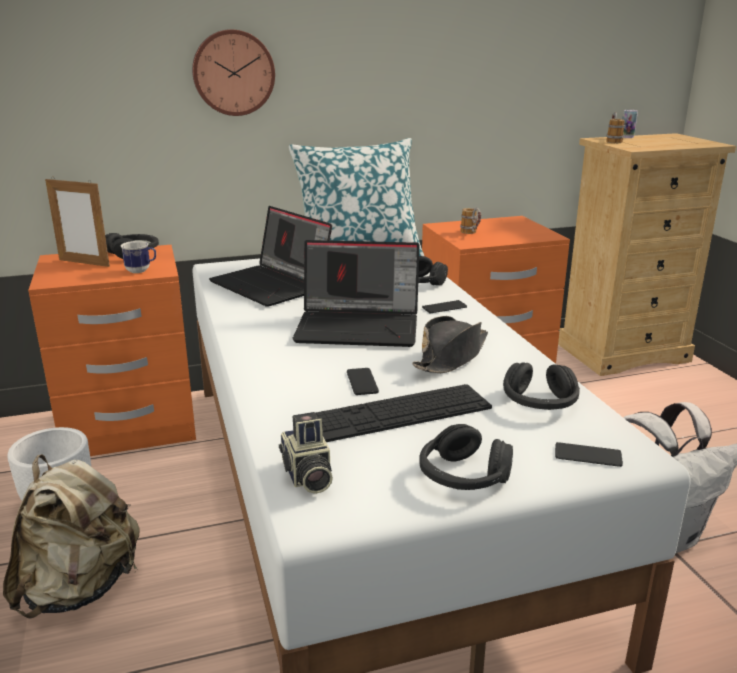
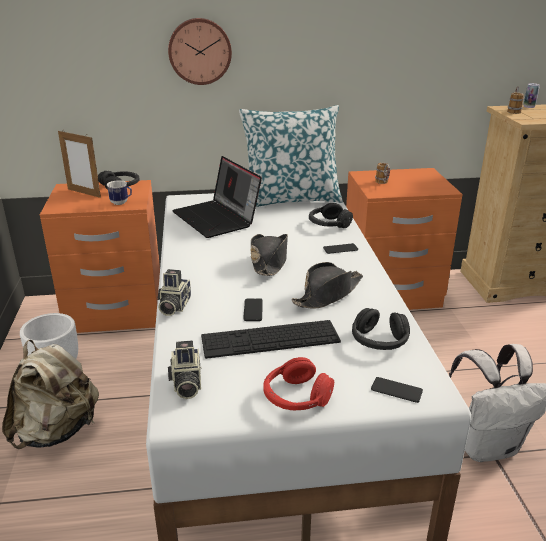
camera: 10 degrees right, 5 degrees up
laptop [292,240,419,347] -> black hat [251,234,288,276]
black headphones [419,424,513,490] -> red headphones [263,357,334,410]
none -> camera [157,269,191,316]

